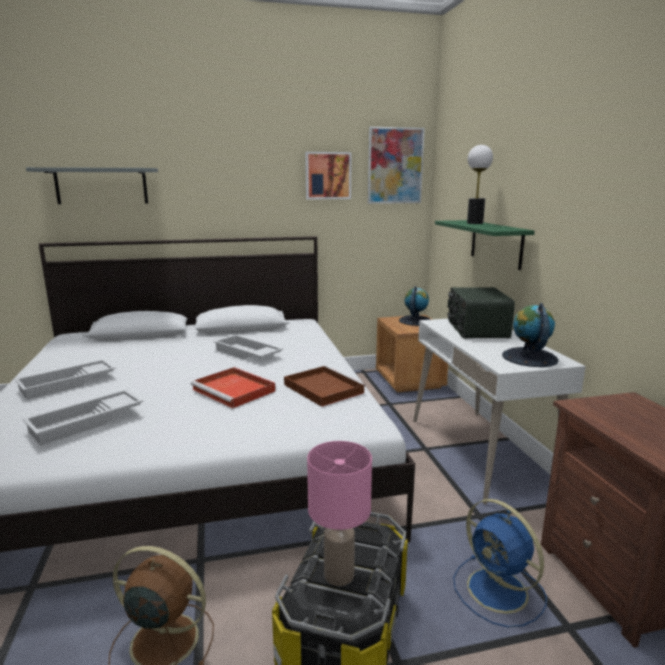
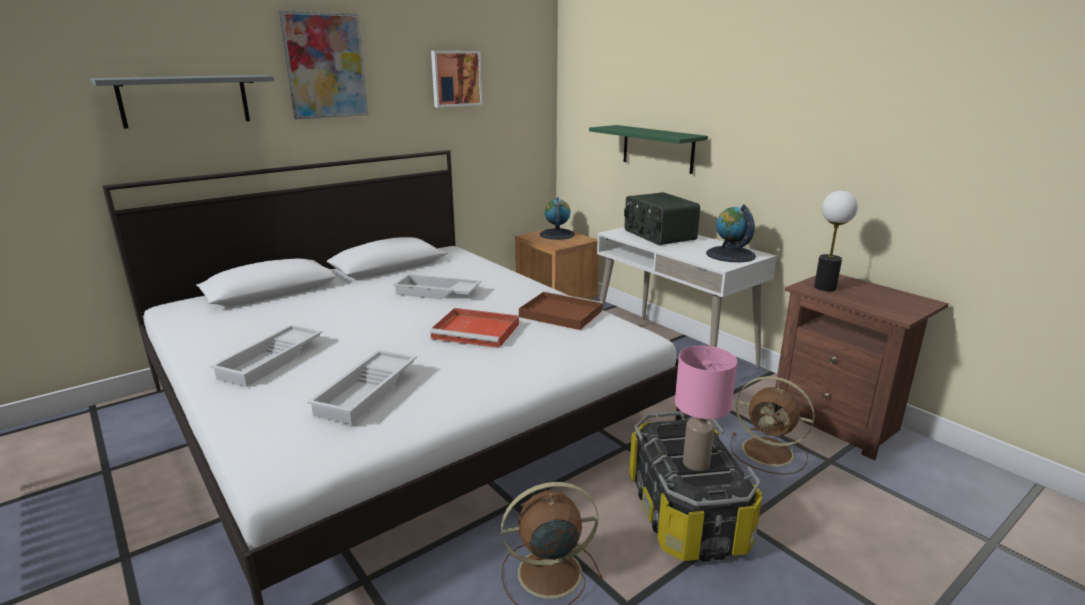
camera: 25 degrees left, 5 degrees up
picture [368,127,425,204] -> picture moved to [279,11,368,119]
blue fan [453,499,547,628] -> brown fan [730,376,815,475]
table lamp [467,145,493,224] -> table lamp moved to [814,190,858,291]

